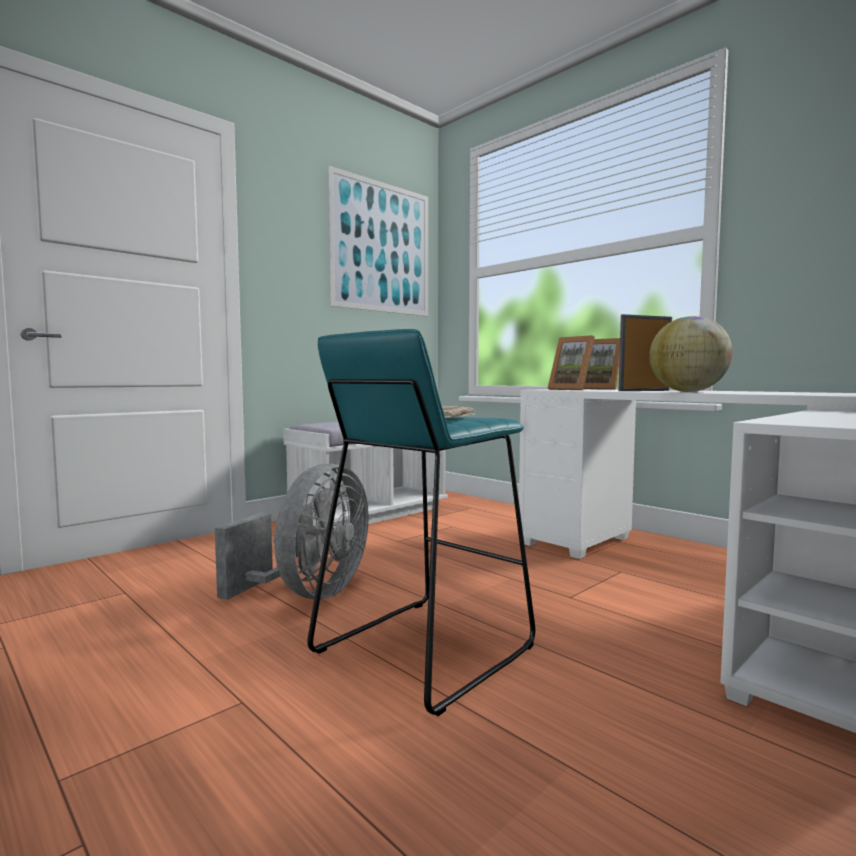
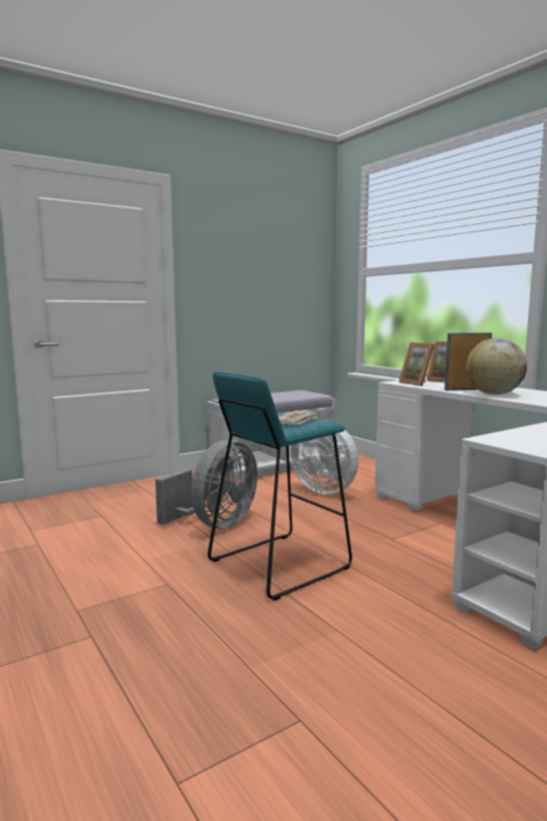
camera: 10 degrees right, 5 degrees up
picture [327,166,428,316] -> none
none -> white fan [291,420,359,495]

